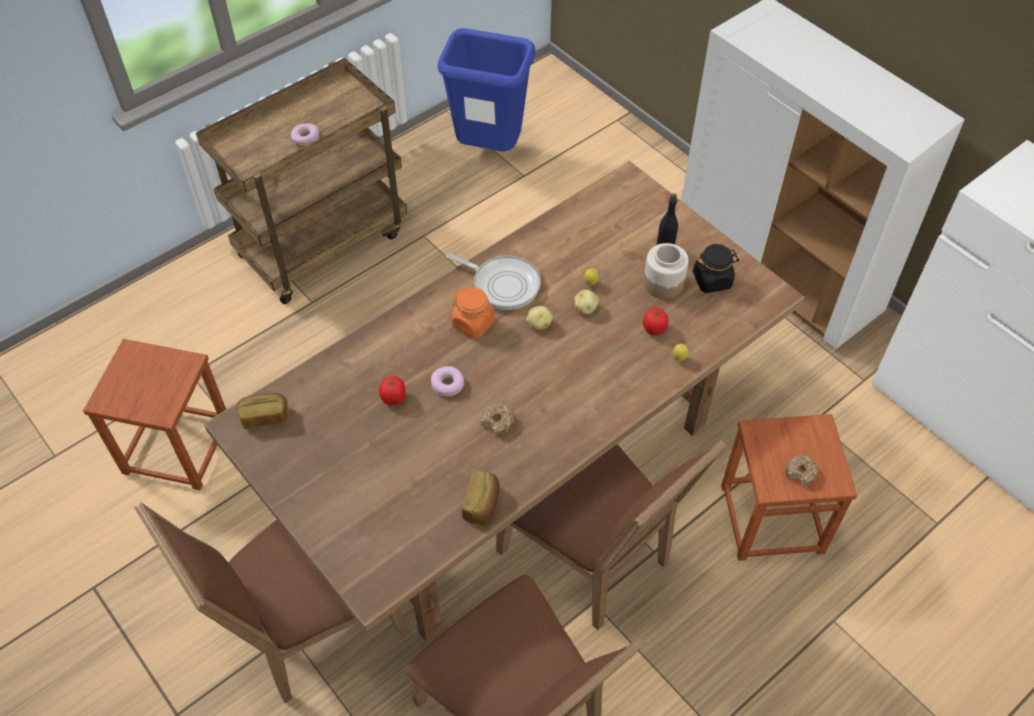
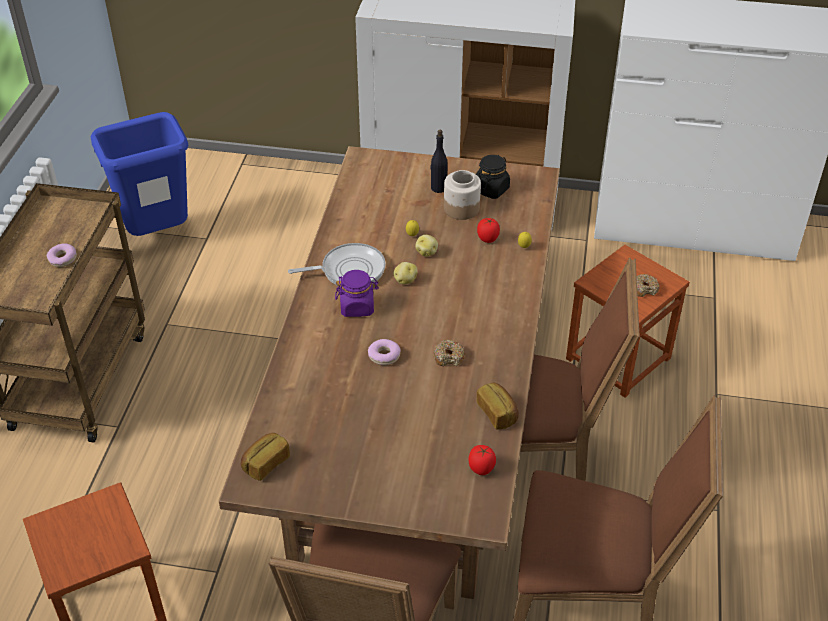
camera: 40 degrees left, 10 degrees down
tomato [379,376,406,405] -> tomato moved to [469,445,496,475]
orange jar [451,287,495,339] -> purple jar [335,270,379,317]

